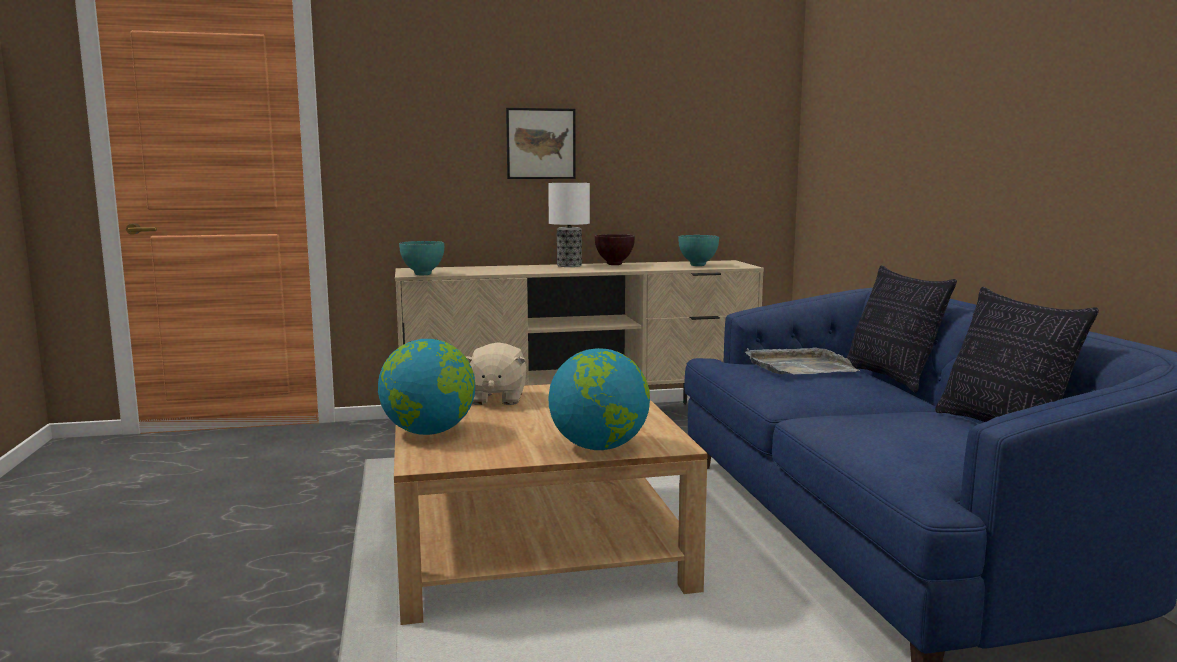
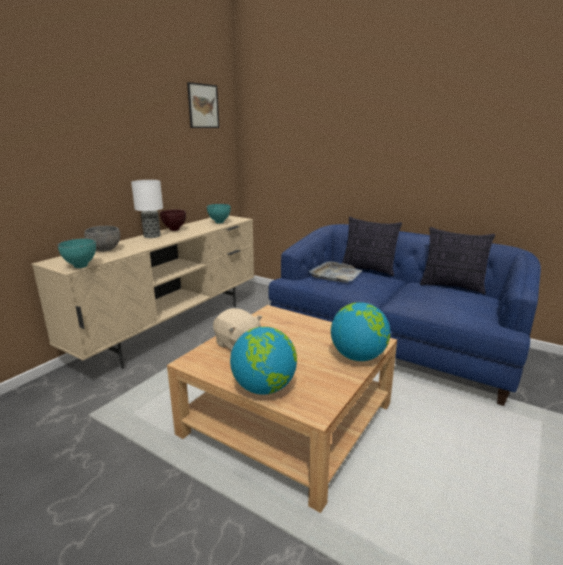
camera: 45 degrees left, 10 degrees up
picture [506,108,576,179] -> picture moved to [187,82,219,128]
none -> grey bowl [84,226,120,252]

